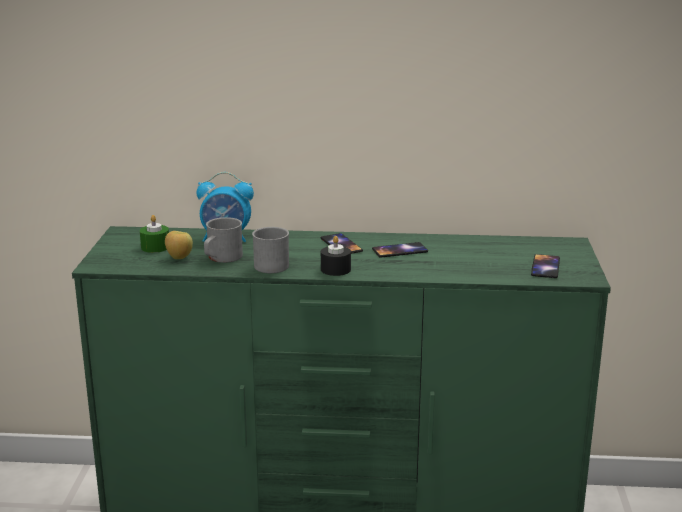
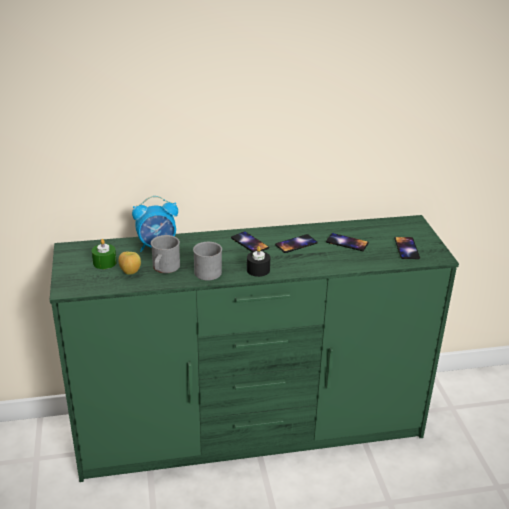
camera: 15 degrees left, 10 degrees up
none -> phone [326,233,369,251]

